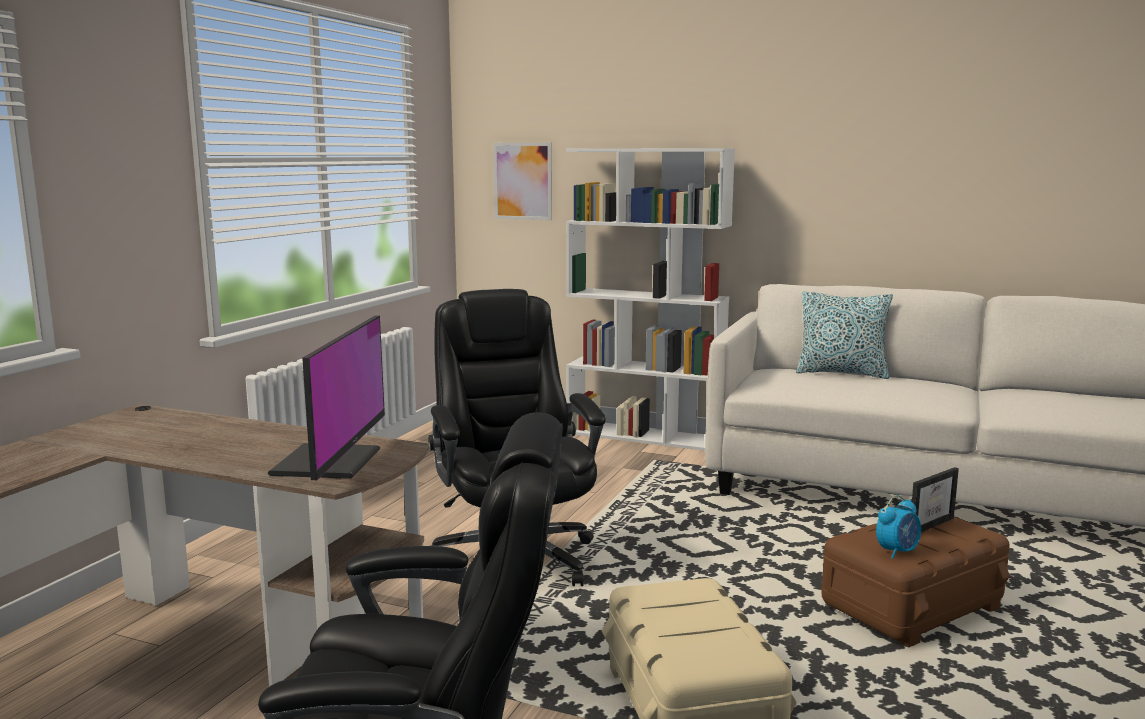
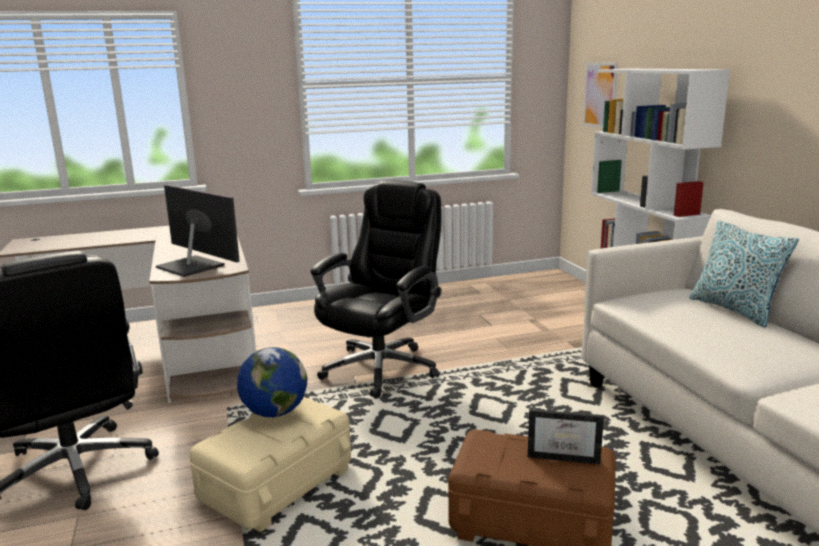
camera: 50 degrees right, 5 degrees up
monitor [268,315,385,480] -> monitor turned 105 degrees counterclockwise [156,185,240,277]
alarm clock [876,495,921,559] -> none
none -> globe [237,347,307,417]

